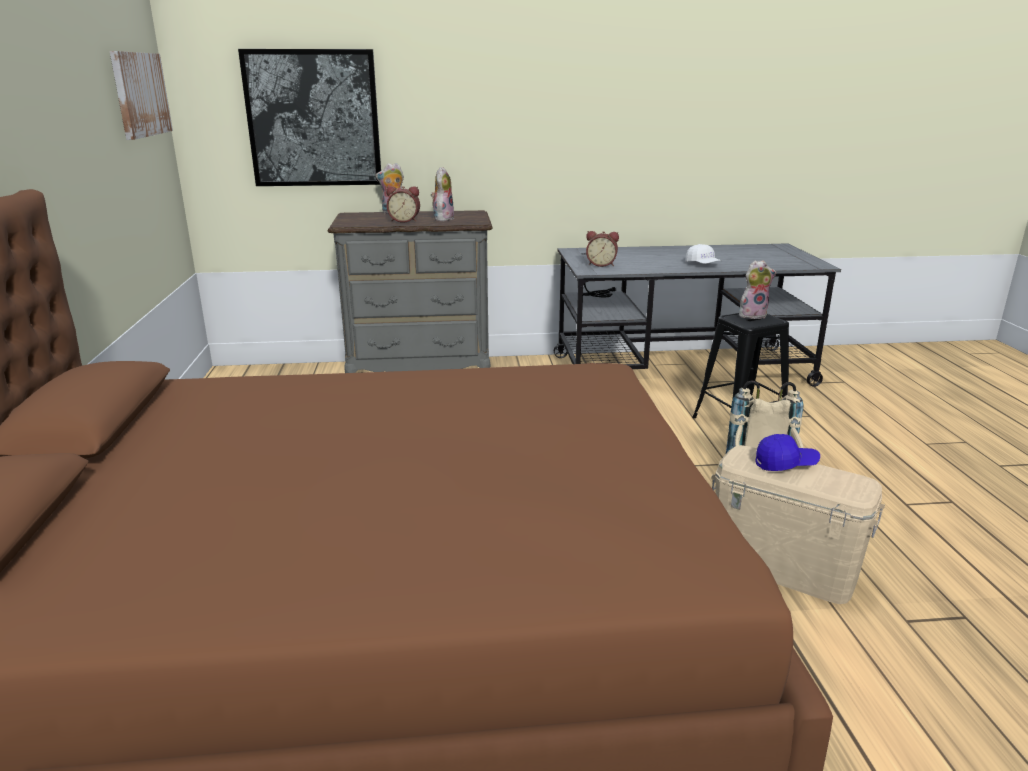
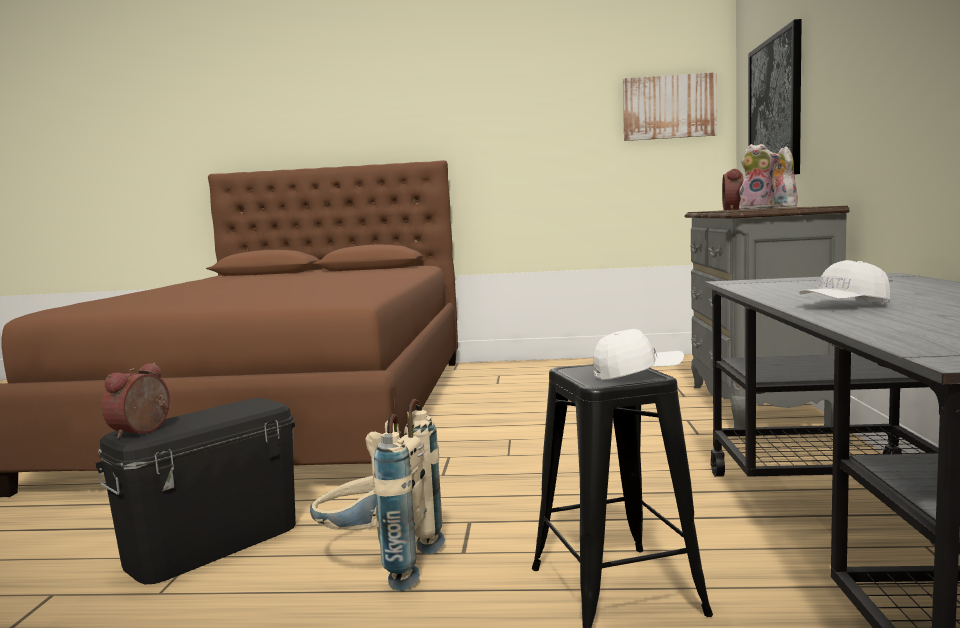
camera: 100 degrees right, 15 degrees down
alarm clock [586,231,619,267] -> alarm clock moved to [102,362,170,439]
beige storage box [711,445,885,604] -> black storage box [95,398,296,585]
plush toy [739,260,776,319] -> white cap [593,329,684,380]
blue cap [755,434,820,471] -> none

